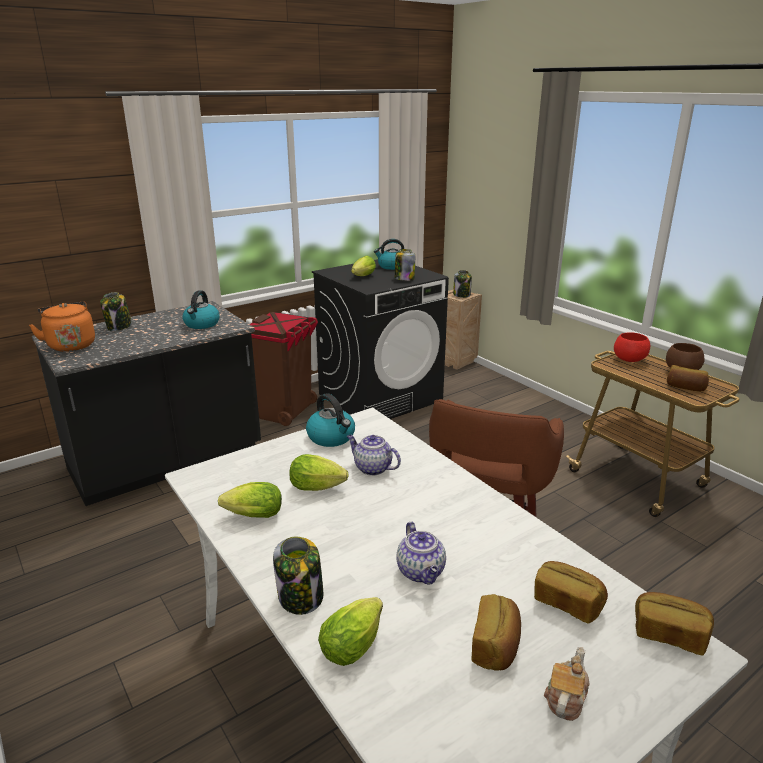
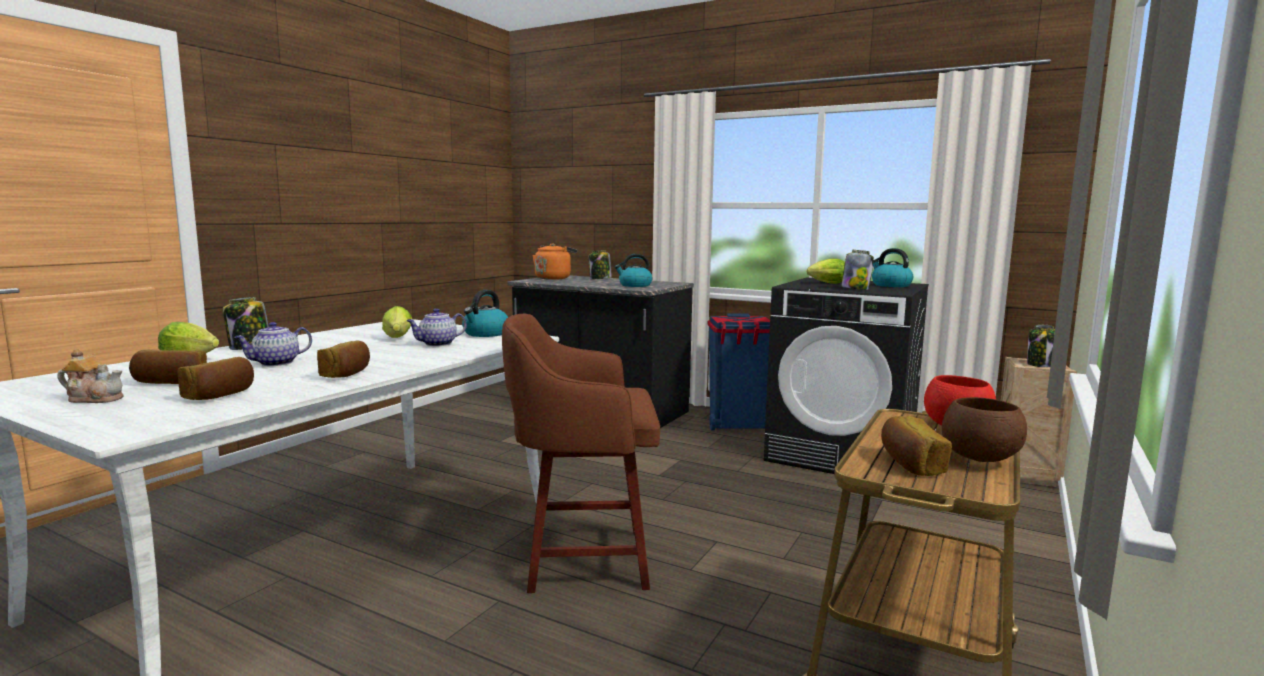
camera: 65 degrees right, 15 degrees down
lettuce [218,482,282,518] -> none
brown trash can [249,312,318,426] -> blue trash can [707,313,770,431]
teapot [347,435,401,476] -> teapot turned 135 degrees counterclockwise [407,308,467,346]
bread [635,592,714,656] -> bread moved to [317,340,370,378]

